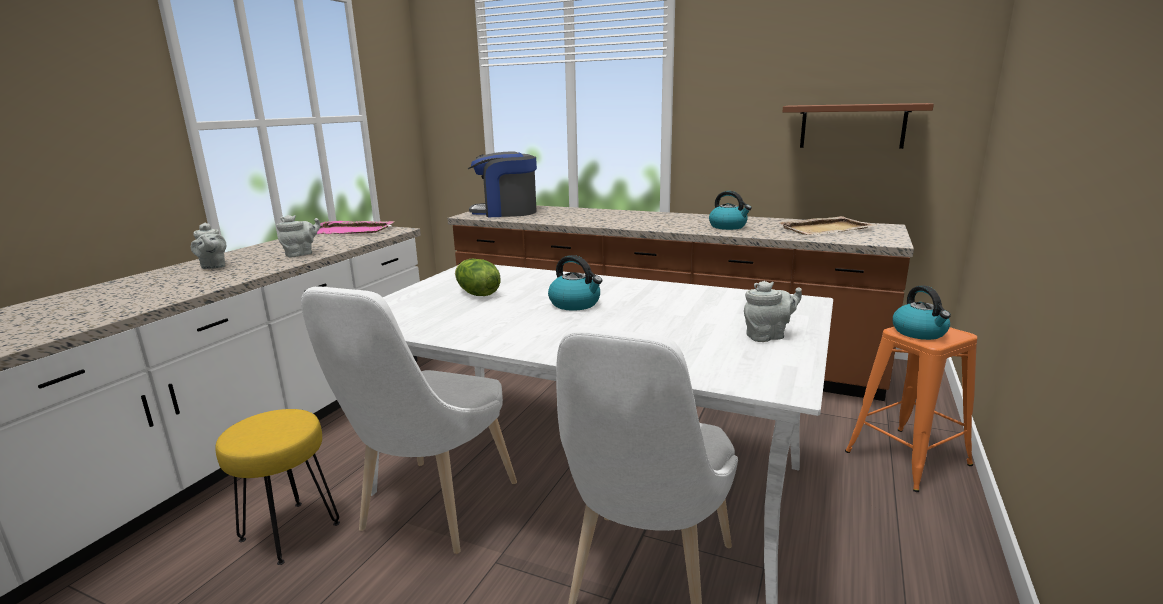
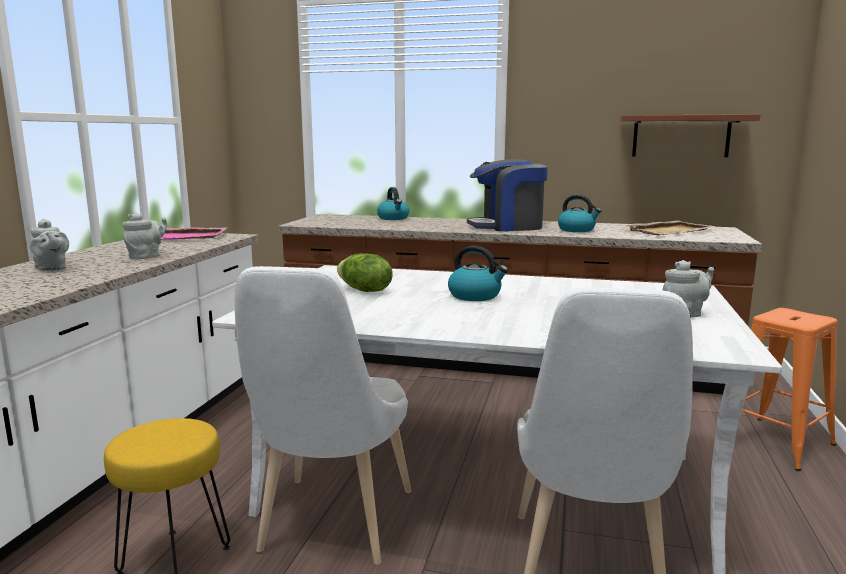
camera: 10 degrees left, 5 degrees down
coffee machine [468,151,537,217] -> coffee machine moved to [467,159,548,232]
kettle [893,286,951,340] -> kettle moved to [377,187,410,220]

